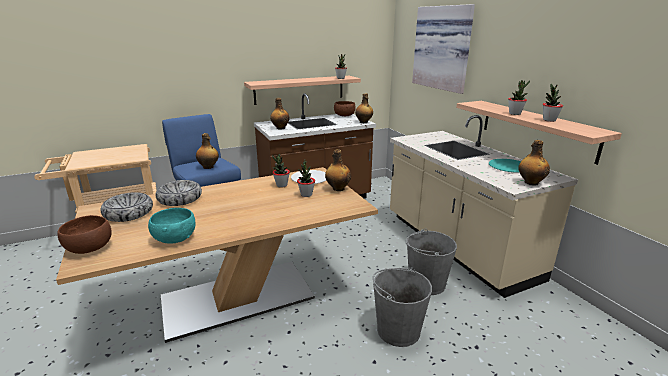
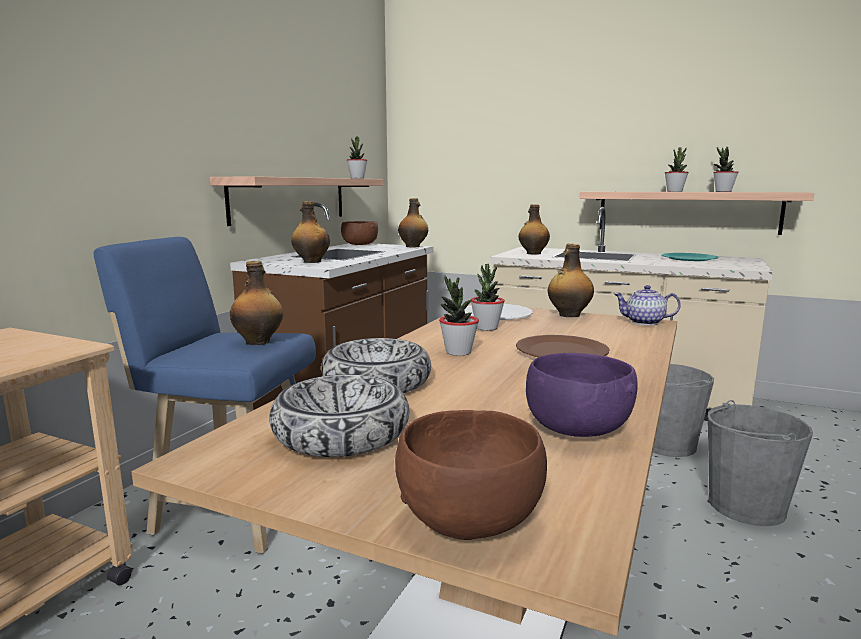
camera: 40 degrees left, 10 degrees down
turquoise bowl [148,208,195,243] -> purple bowl [526,353,638,437]
potted plant [297,160,315,197] -> potted plant moved to [439,276,479,356]
picture [412,4,475,94] -> none
bottle [518,140,550,186] -> bottle moved to [519,204,550,255]
none -> brown plate [516,335,609,357]
none -> teapot [614,285,681,325]

